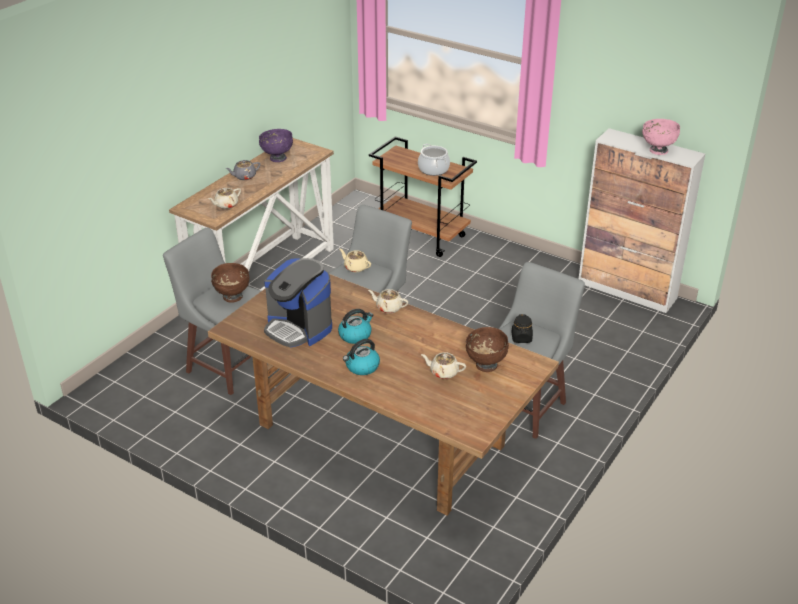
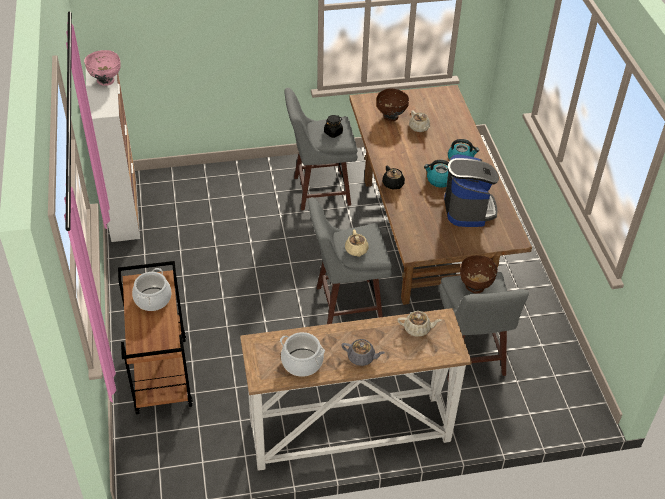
camera: 135 degrees left, 10 degrees up
purple bowl [259,129,293,162] -> cooking pot [280,332,325,377]
beige teapot [368,289,408,313] -> black teapot [382,166,405,190]

